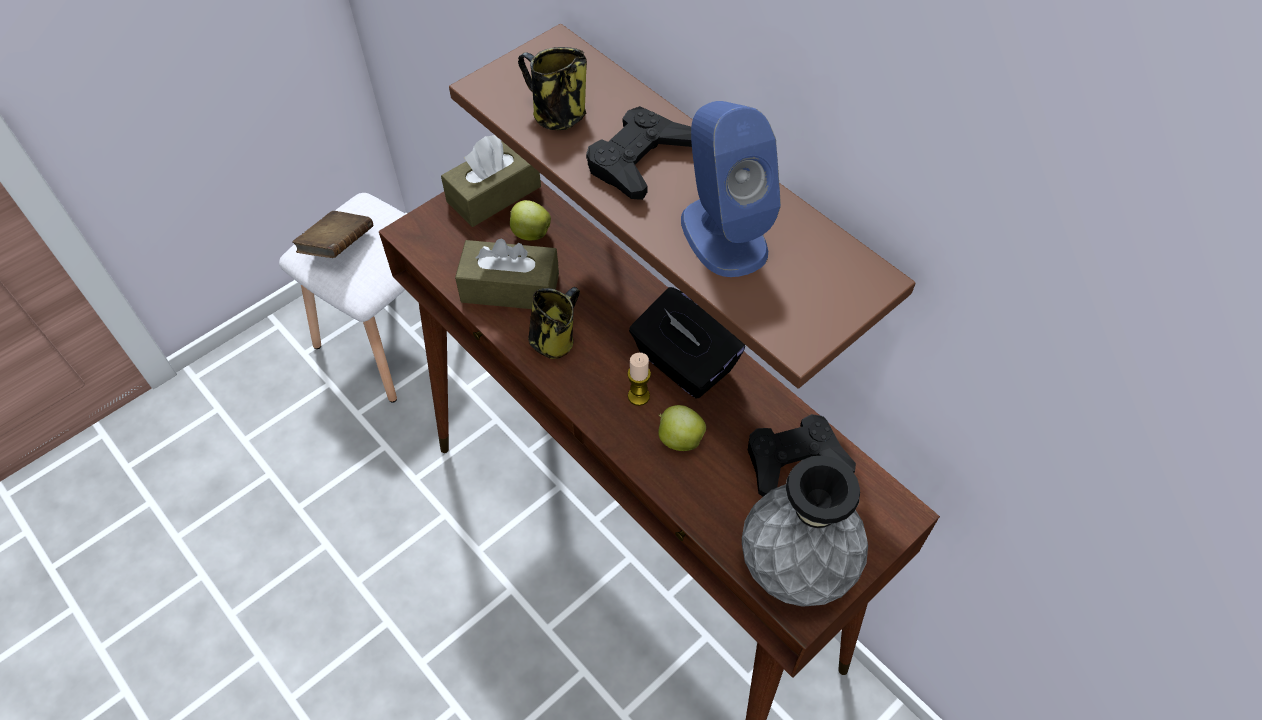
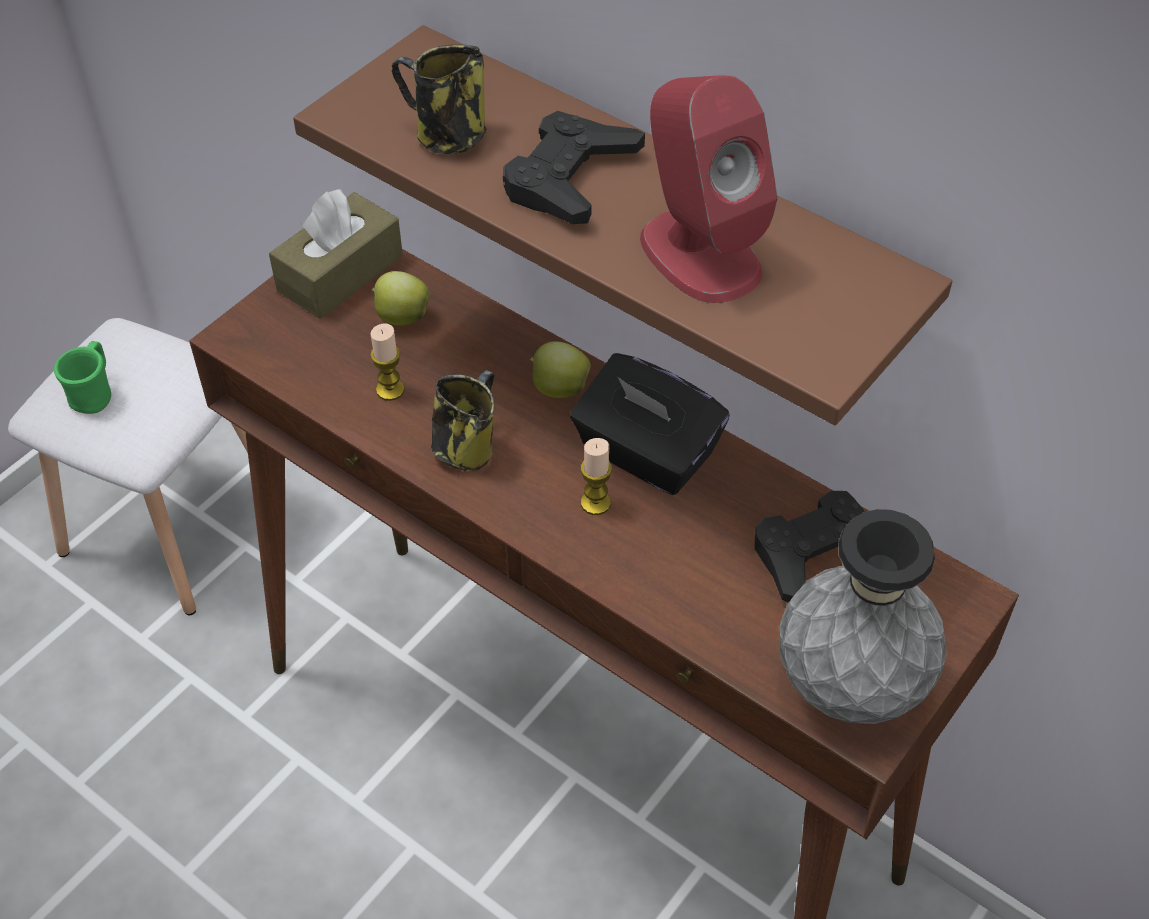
camera: 10 degrees left, 5 degrees down
brown book [292,211,373,258] -> green mug [53,341,111,414]
brown tissue box [455,239,559,309] -> candle [370,324,405,401]
apple [658,405,706,451] -> apple moved to [529,341,591,398]
blue speaker [681,101,781,277] -> red speaker [640,75,778,303]

